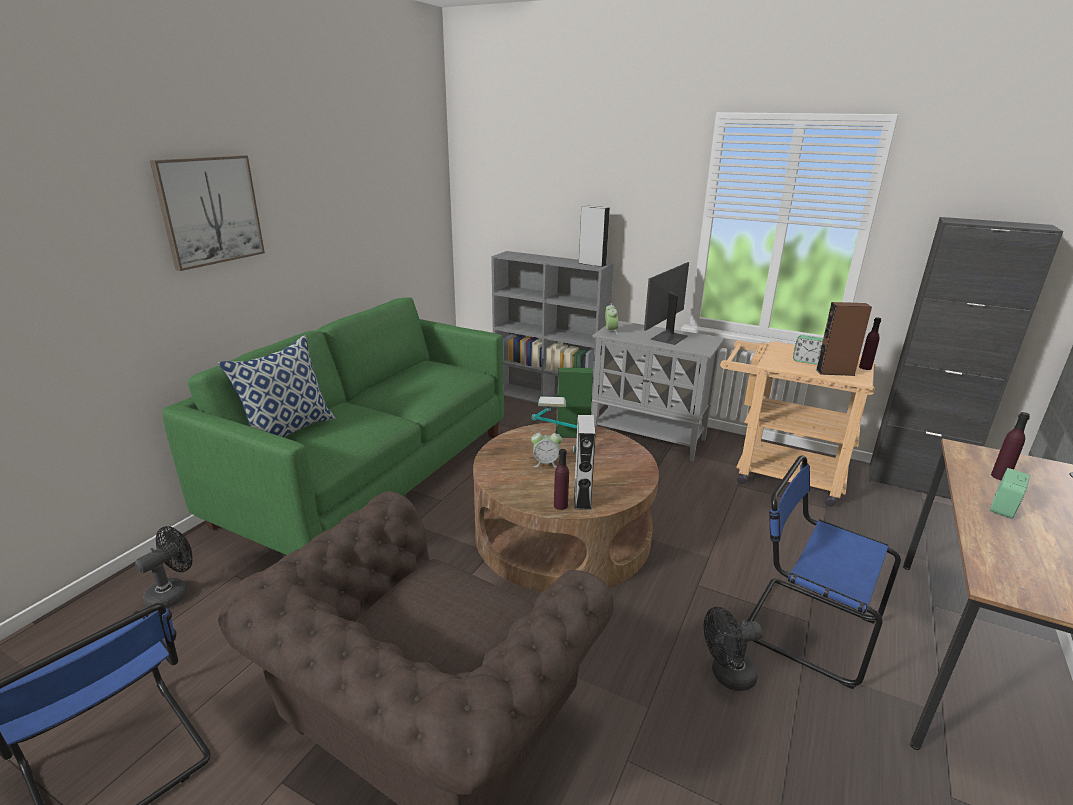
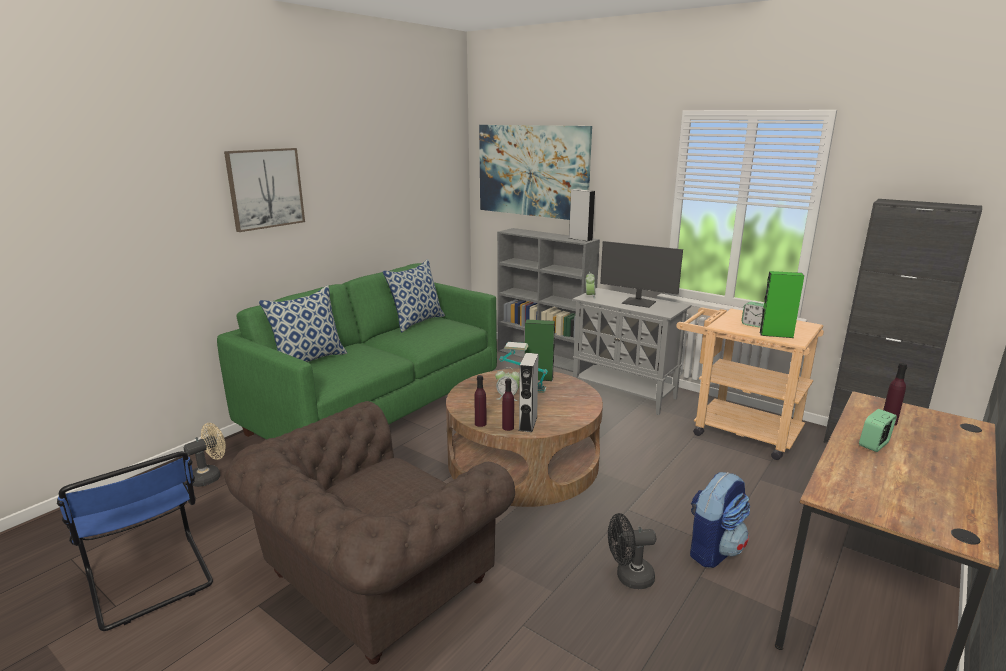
camera: 10 degrees right, 5 degrees down
black fan [135,526,193,608] -> beige fan [184,423,226,487]
monitor [644,262,689,345] -> monitor turned 105 degrees counterclockwise [600,241,683,308]
blue chair [747,455,901,689] -> backpack [690,472,750,568]
brown speaker [816,302,872,376] -> green speaker [760,271,804,338]
purple bottle [859,317,881,370] -> purple bottle moved to [474,375,486,427]
none -> pillow [382,259,445,332]
none -> picture [479,125,592,220]

